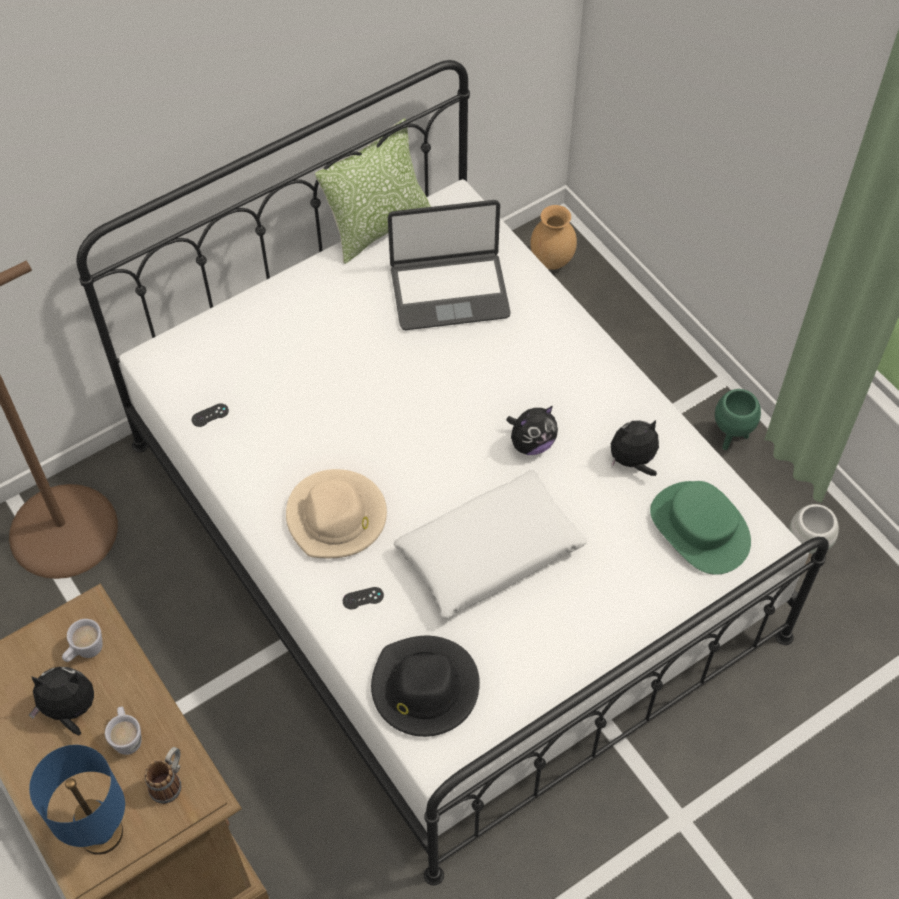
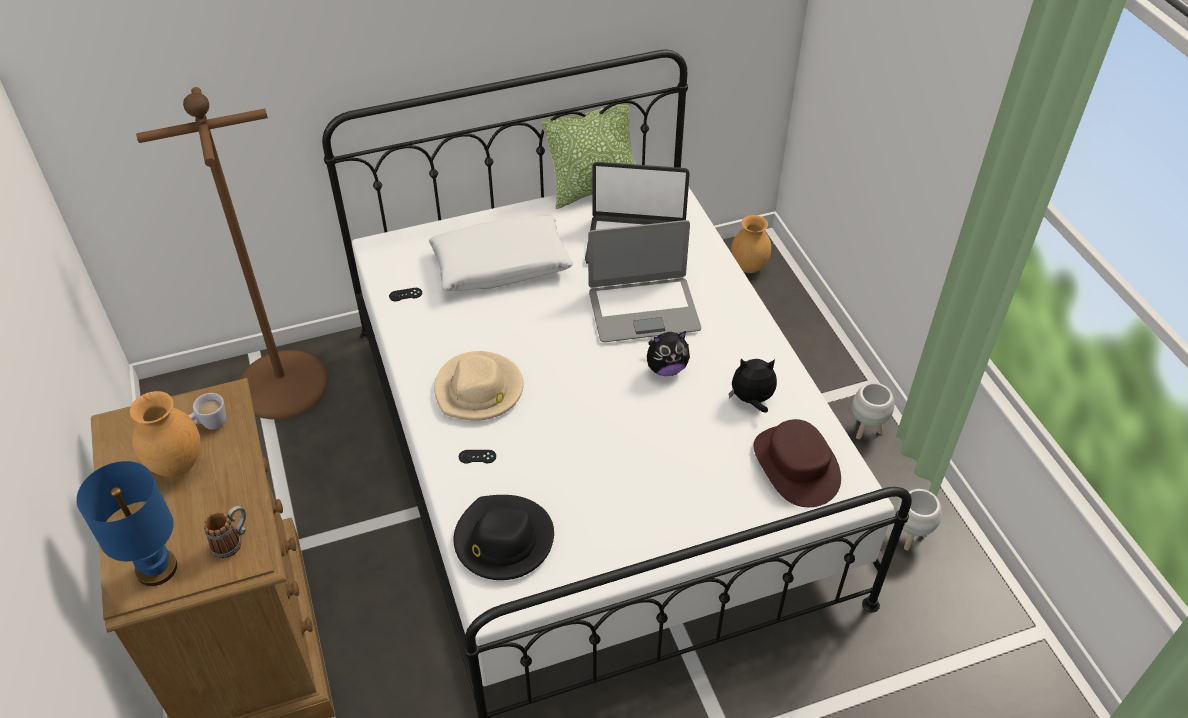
camera: 15 degrees right, 10 degrees down
plush toy [29,667,94,736] -> brown vase [130,391,201,477]
white mug [105,706,142,755] -> none
white pillow [394,471,587,618] -> white pillow moved to [429,216,573,291]
green hat [650,481,751,575] -> brown hat [753,419,841,507]
green planter [715,389,761,450] -> white planter [852,383,894,439]
none -> laptop [588,220,701,342]

